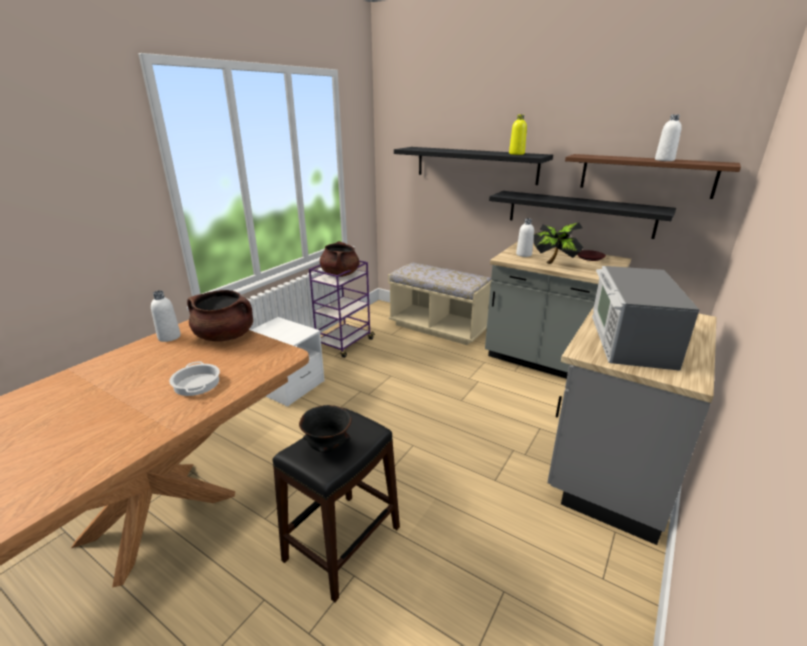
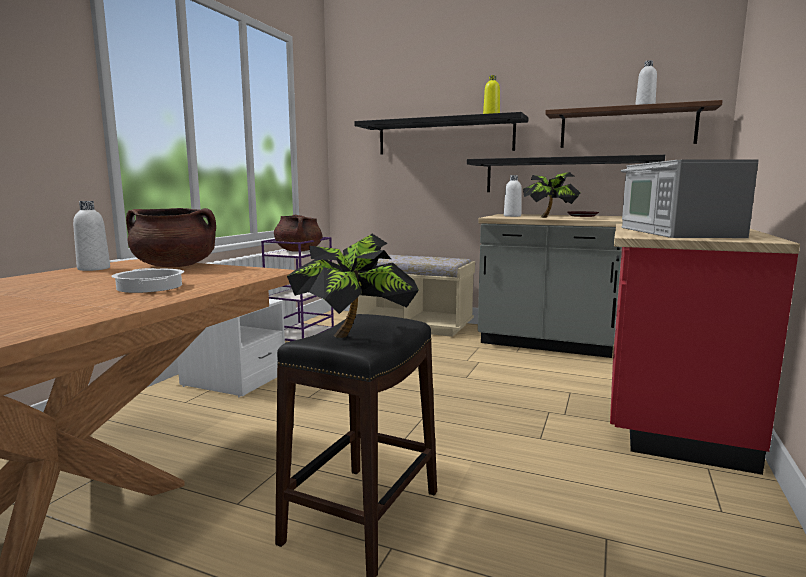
camera: 10 degrees left, 15 degrees down
black bowl [299,405,352,453] -> potted plant [287,234,419,338]
grey counter [547,307,717,545] -> red counter [610,224,800,475]

